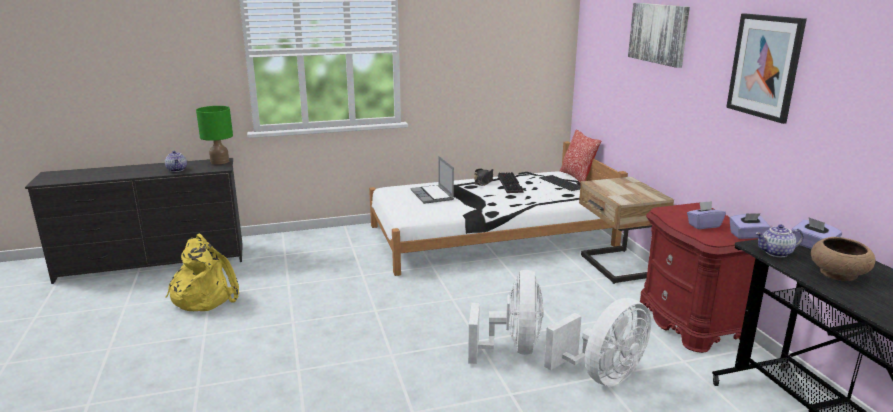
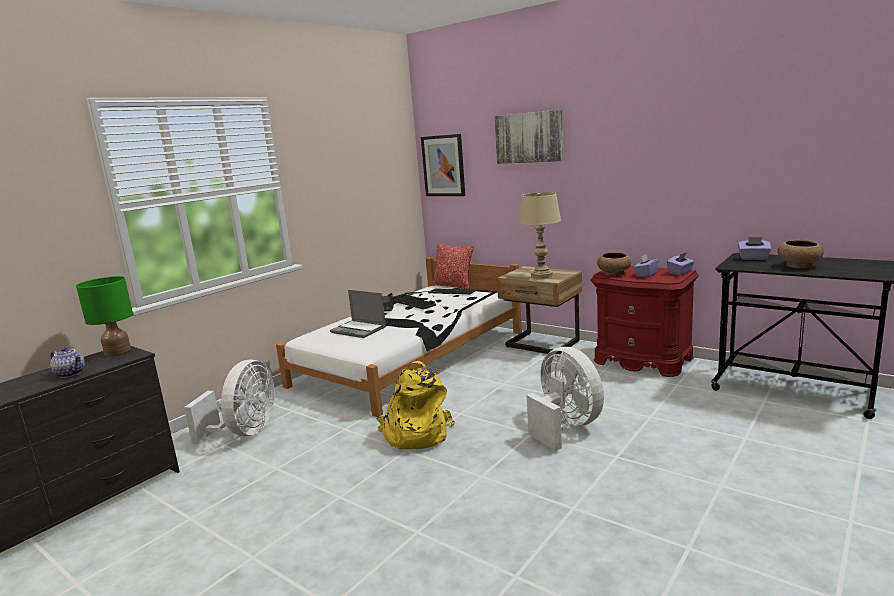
camera: 35 degrees left, 5 degrees down
yellow backpack [165,234,239,311] -> yellow backpack moved to [377,361,455,450]
white fan [544,298,651,386] -> white fan moved to [184,359,274,444]
picture [726,13,807,124] -> picture moved to [421,134,465,196]
teapot [755,224,804,257] -> none
none -> beige table lamp [518,192,561,279]
none -> brown bowl [597,252,631,276]

